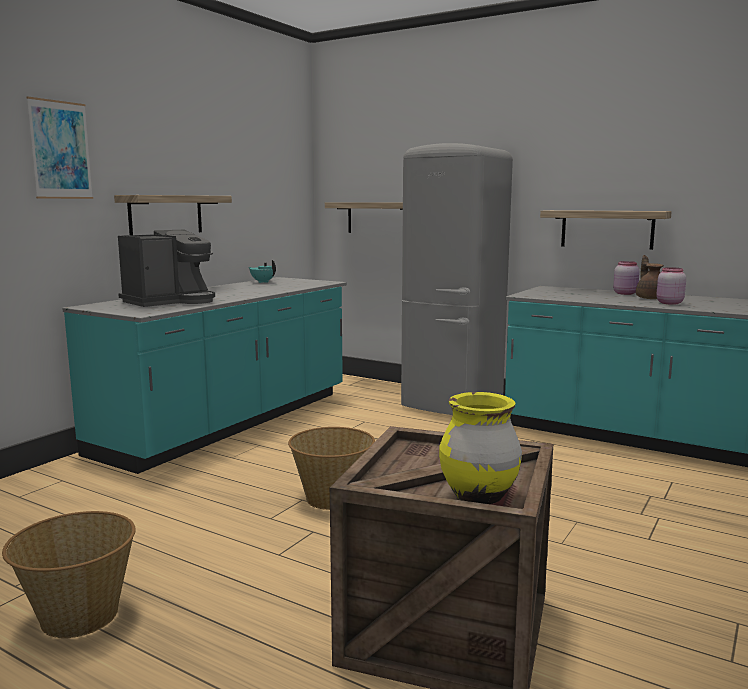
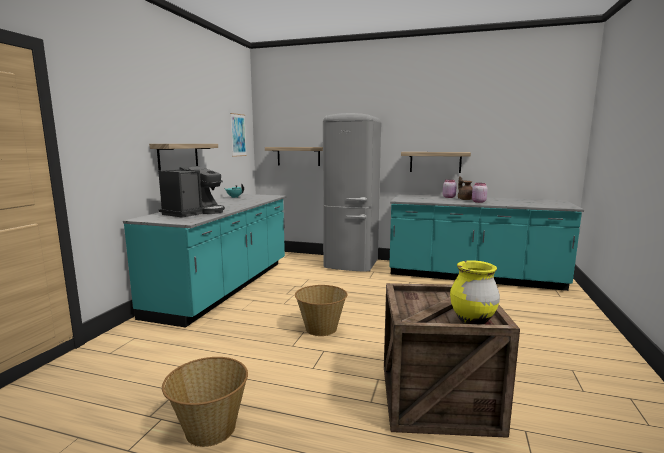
camera: 15 degrees left, 0 degrees up
picture [26,97,93,199] -> picture moved to [230,113,247,157]

